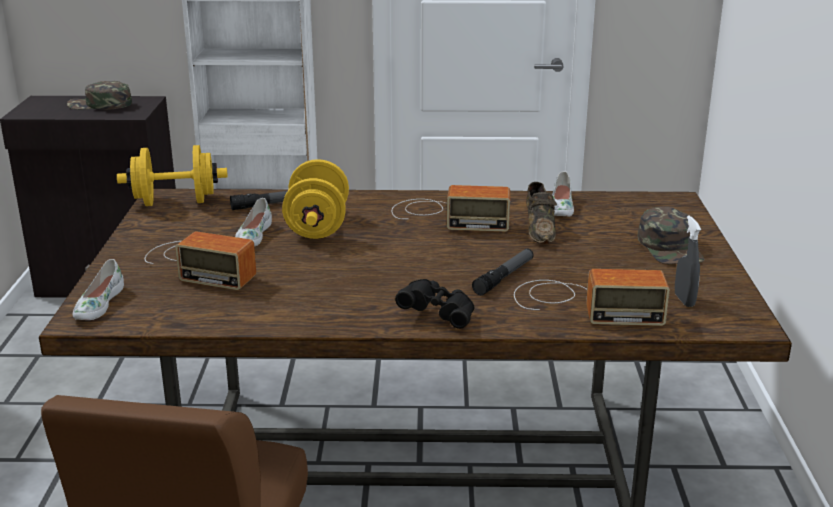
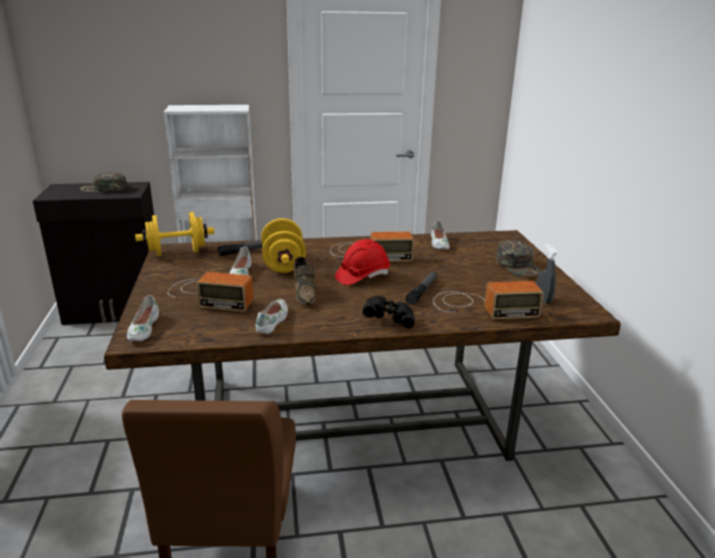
camera: 10 degrees left, 0 degrees up
brown shoe [526,182,557,244] -> brown shoe moved to [293,257,316,305]
none -> white shoe [255,299,288,334]
none -> red hard hat [335,239,390,285]

